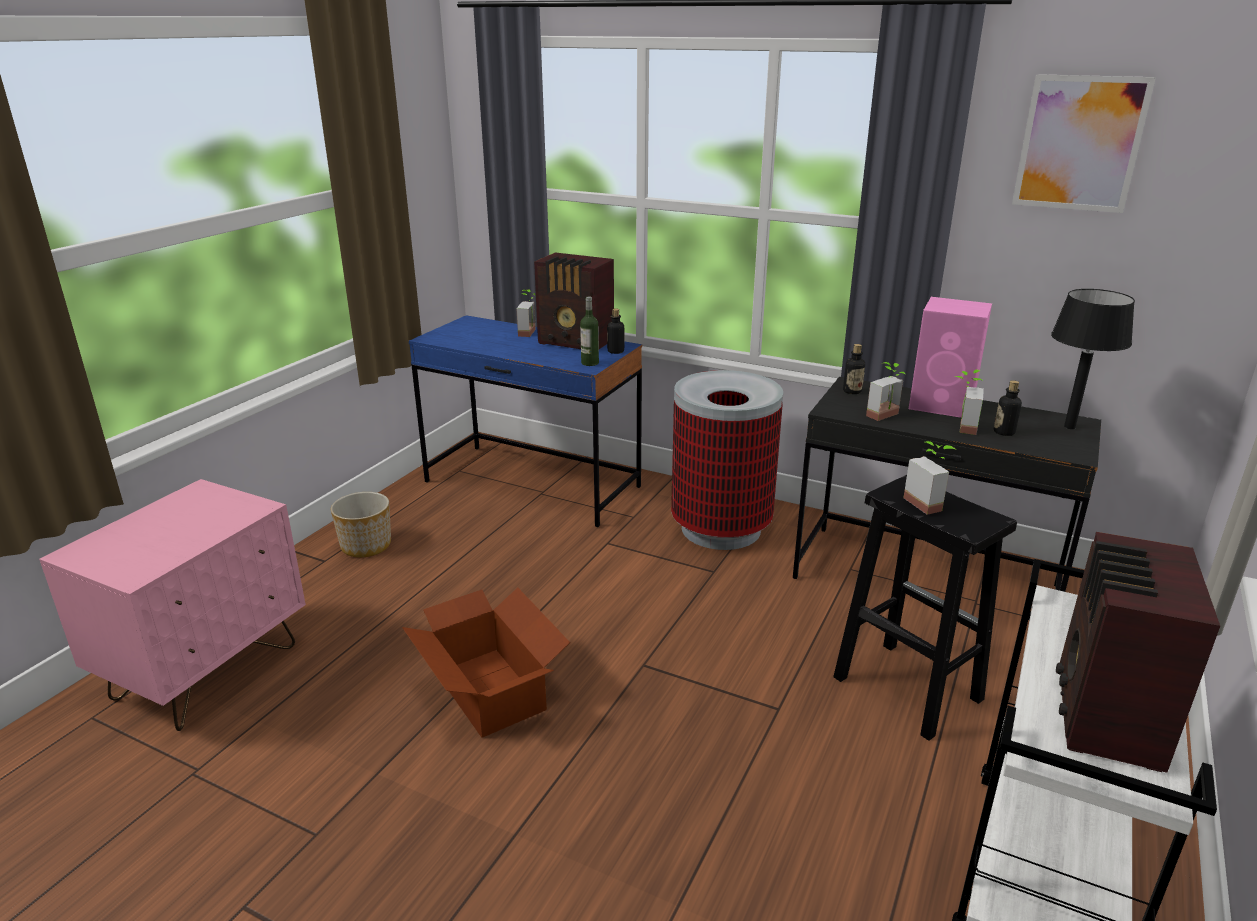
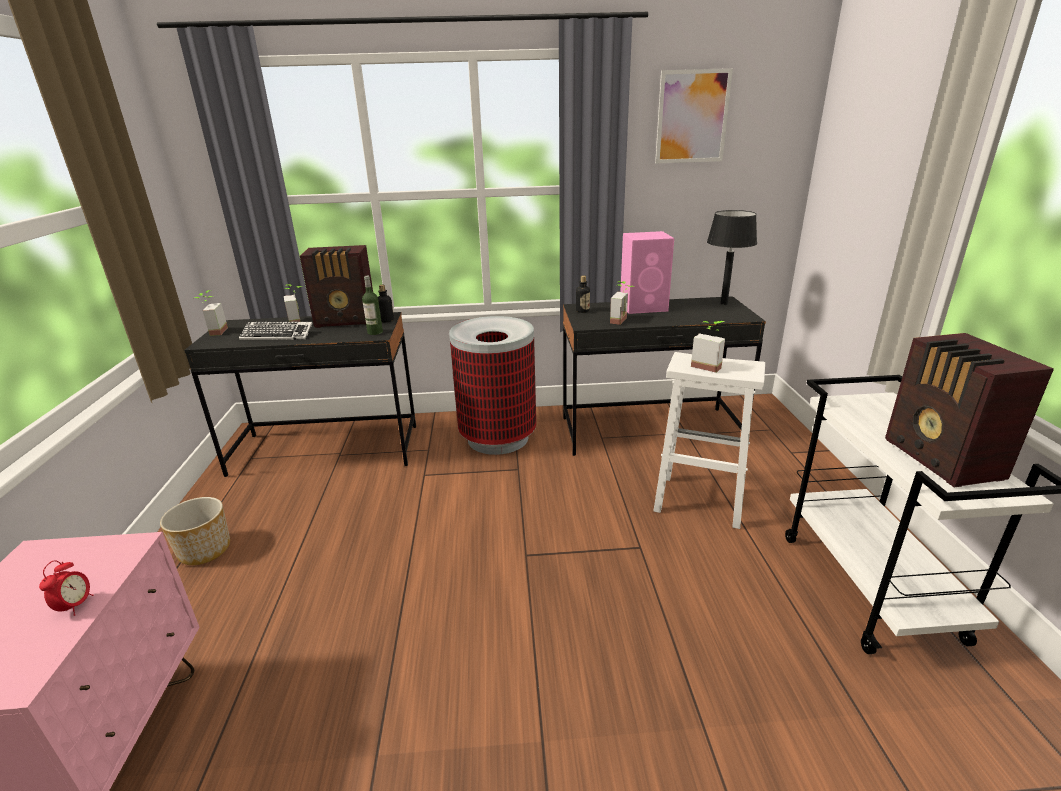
camera: 30 degrees left, 0 degrees up
cardboard box [402,588,570,738] -> none
blue desk [409,315,642,527] -> black desk [184,312,416,477]
black stool [833,475,1017,741] -> white stool [653,352,765,529]
potted plant [955,370,984,435] -> potted plant moved to [194,290,228,336]
bottle [994,380,1022,436] -> none
none -> alarm clock [39,560,93,616]
none -> keyboard [239,322,313,340]

